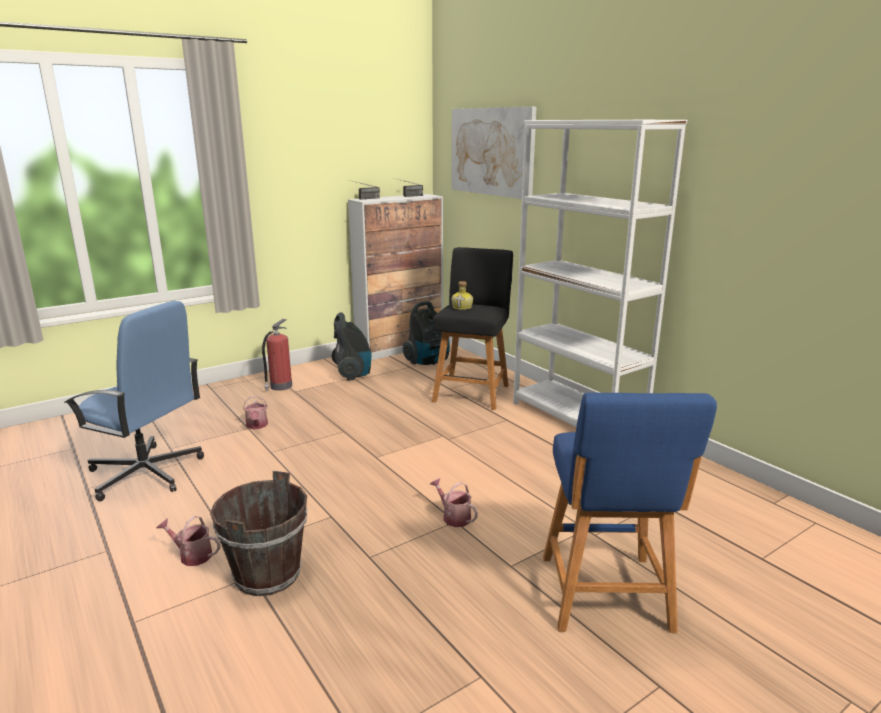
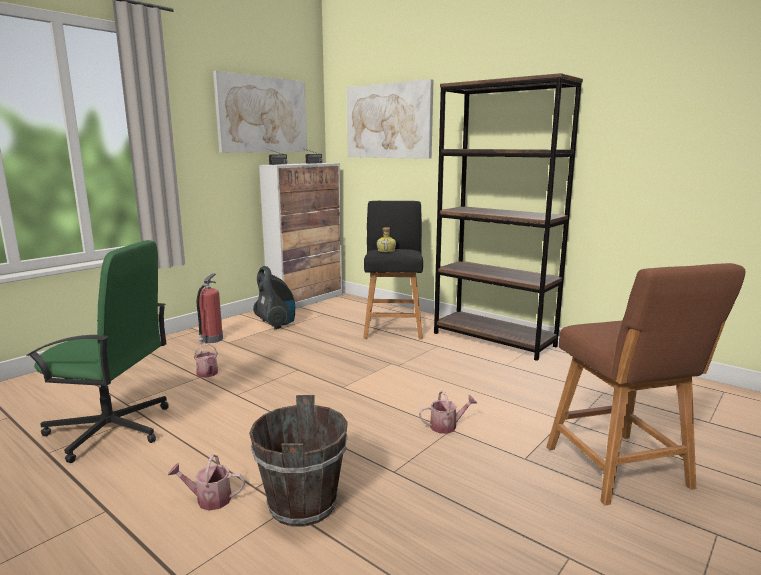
camera: 15 degrees left, 5 degrees down
blue office chair [64,301,204,501] -> green office chair [26,240,169,463]
vacuum cleaner [403,301,450,365] -> none
watering can [430,478,478,527] -> watering can turned 135 degrees clockwise [419,391,477,434]
white bookcase [513,120,687,427] -> brown bookcase [434,73,583,361]
blue stool [543,392,717,633] -> brown stool [546,263,745,506]
none -> picture [213,71,307,152]

